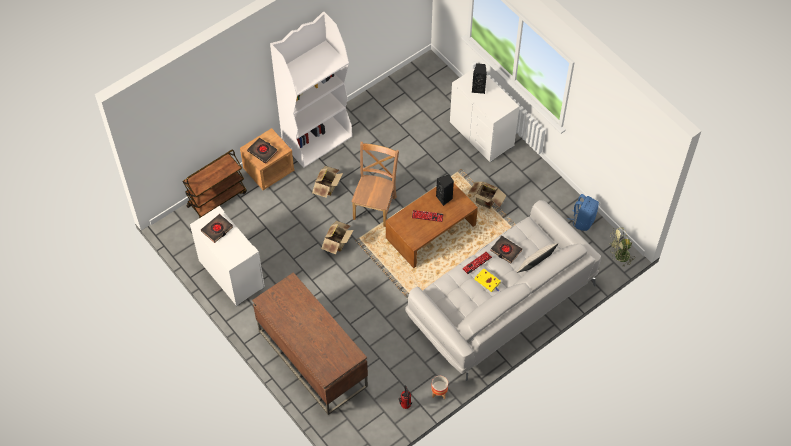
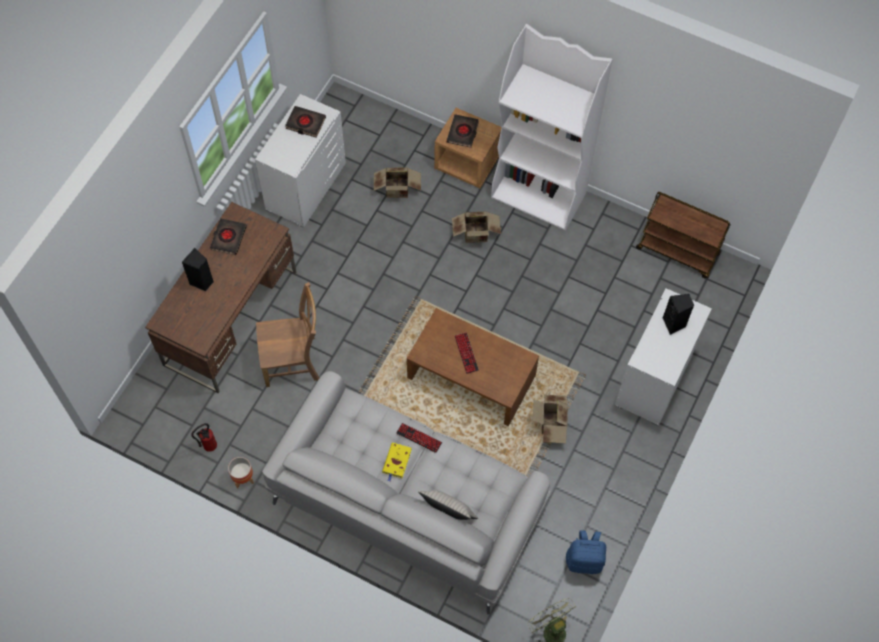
camera: 65 degrees right, 5 degrees up
brown cart [182,150,247,218] -> brown cart moved to [636,192,731,279]
cardboard box [321,221,353,254] -> cardboard box moved to [374,168,421,198]
brown chair [351,142,399,227] -> brown chair moved to [256,282,319,387]
black speaker [436,175,454,206] -> black speaker moved to [182,248,214,291]
black book [490,236,522,264] -> black book moved to [210,218,247,255]

